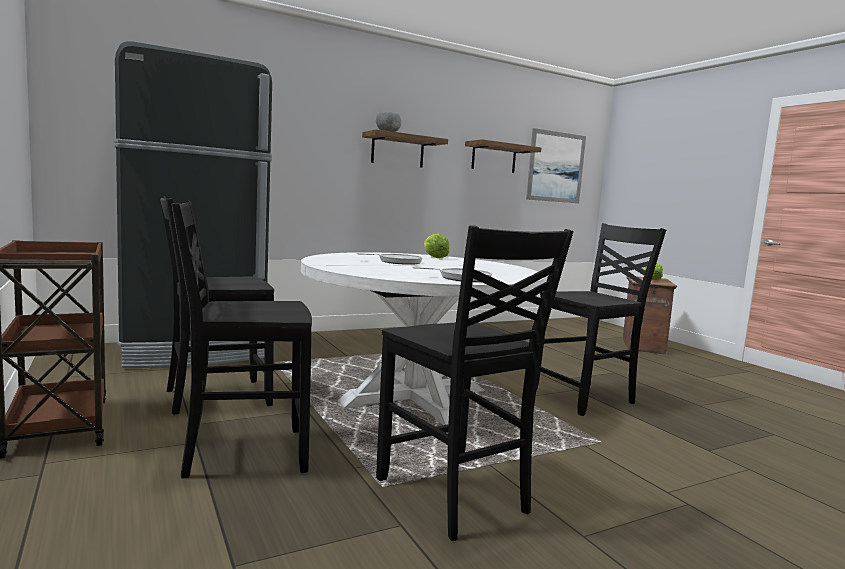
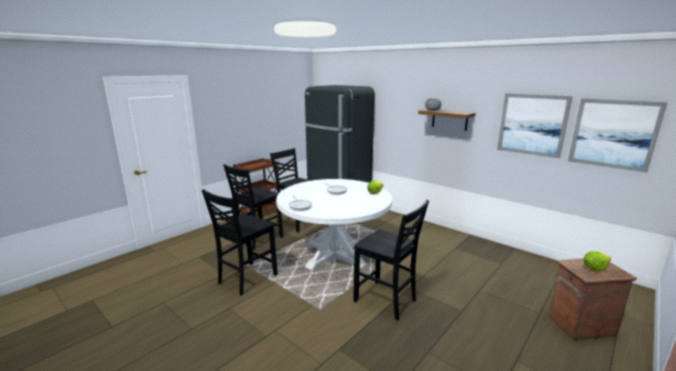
camera: 70 degrees right, 10 degrees up
black chair [171,201,312,479] -> black chair turned 105 degrees counterclockwise [223,164,283,250]
shelf [465,139,542,173] -> picture [497,93,573,158]

